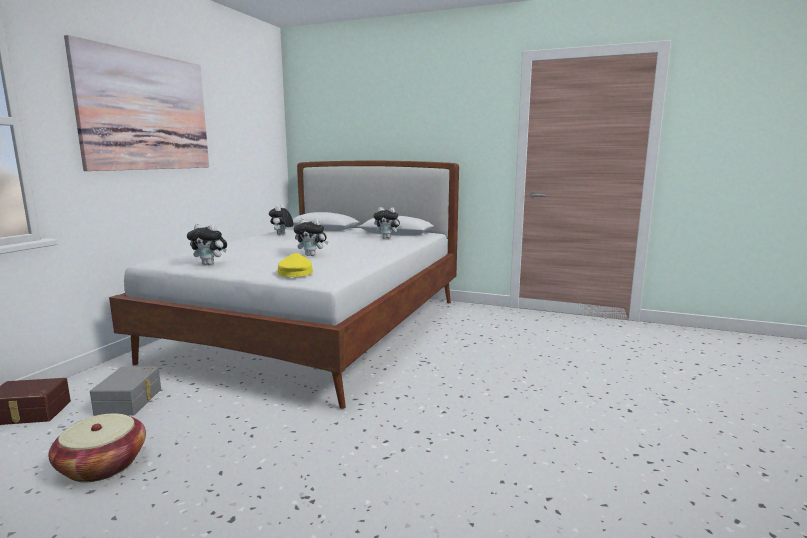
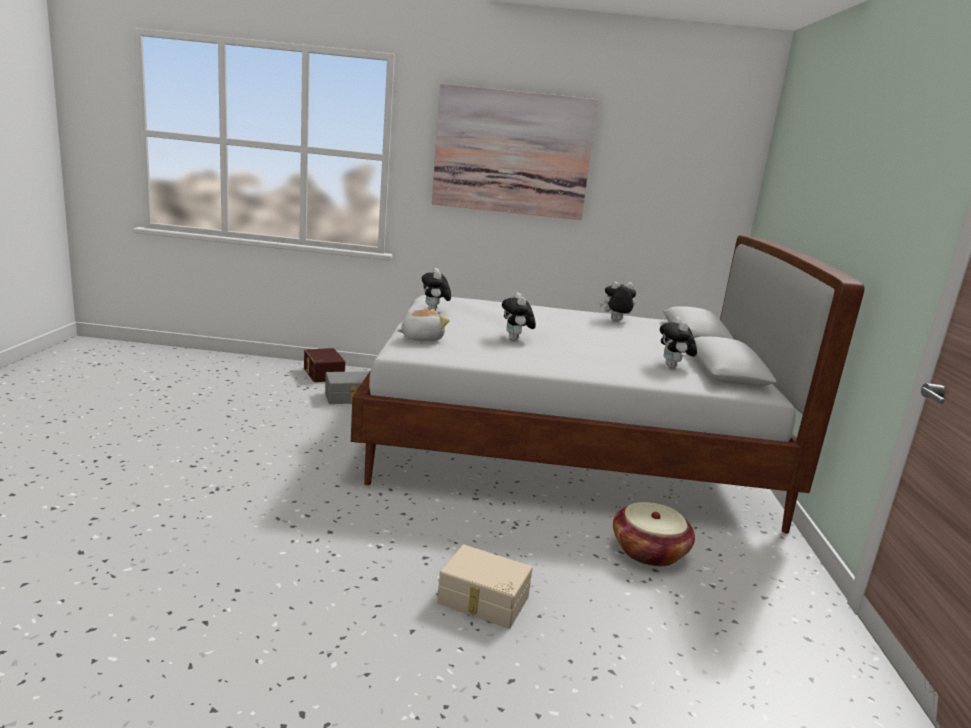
camera: 70 degrees right, 5 degrees up
basket [48,413,146,482] -> basket moved to [613,502,695,567]
yellow cap [278,253,313,277] -> plush toy [397,309,450,341]
none -> beige storage box [437,545,532,629]

